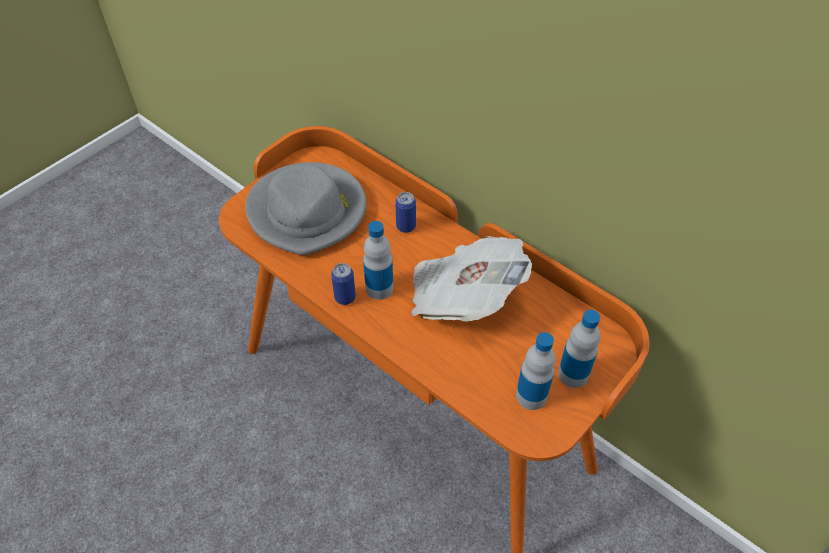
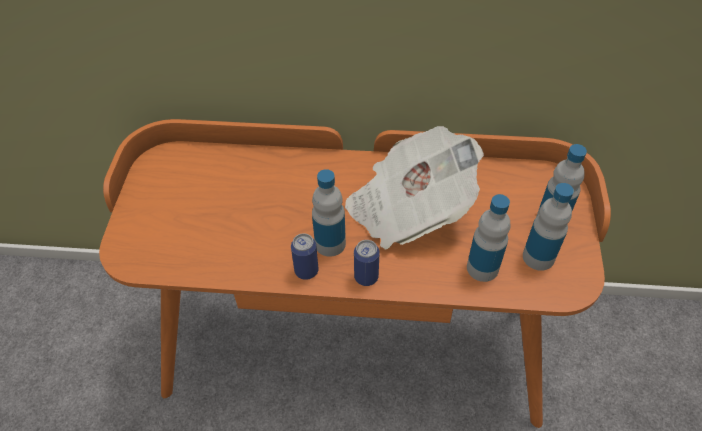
camera: 35 degrees left, 0 degrees up
grey hat [245,162,366,255] -> none
can [395,192,416,233] -> can moved to [354,240,380,286]
none -> bottle [467,194,510,282]

